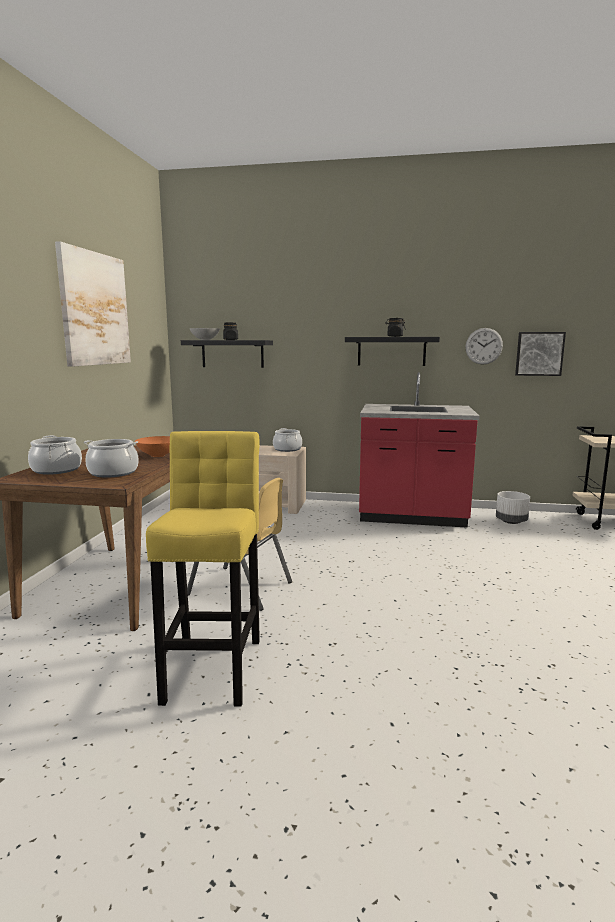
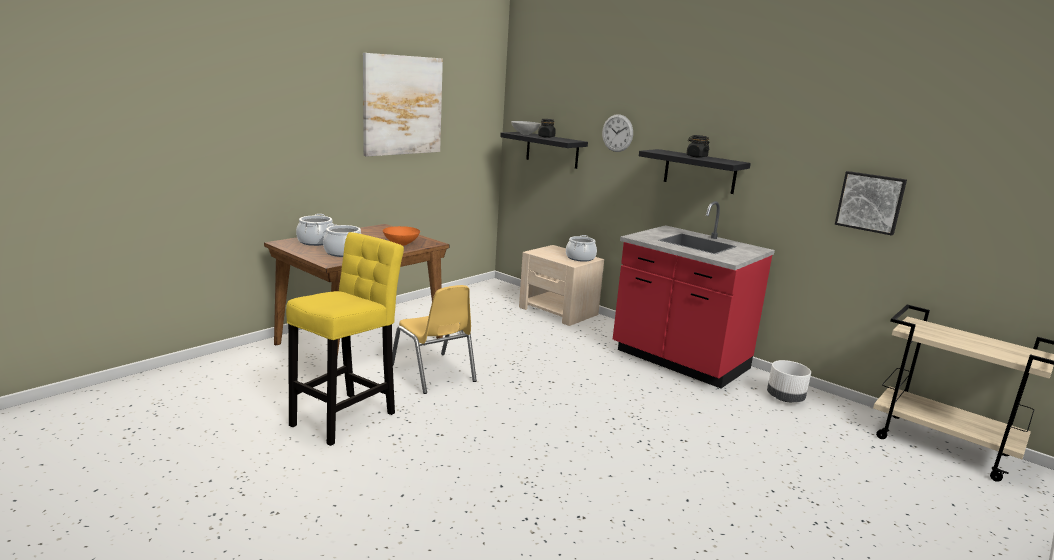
camera: 30 degrees right, 5 degrees up
wall clock [465,328,503,365] -> wall clock moved to [602,114,633,152]

